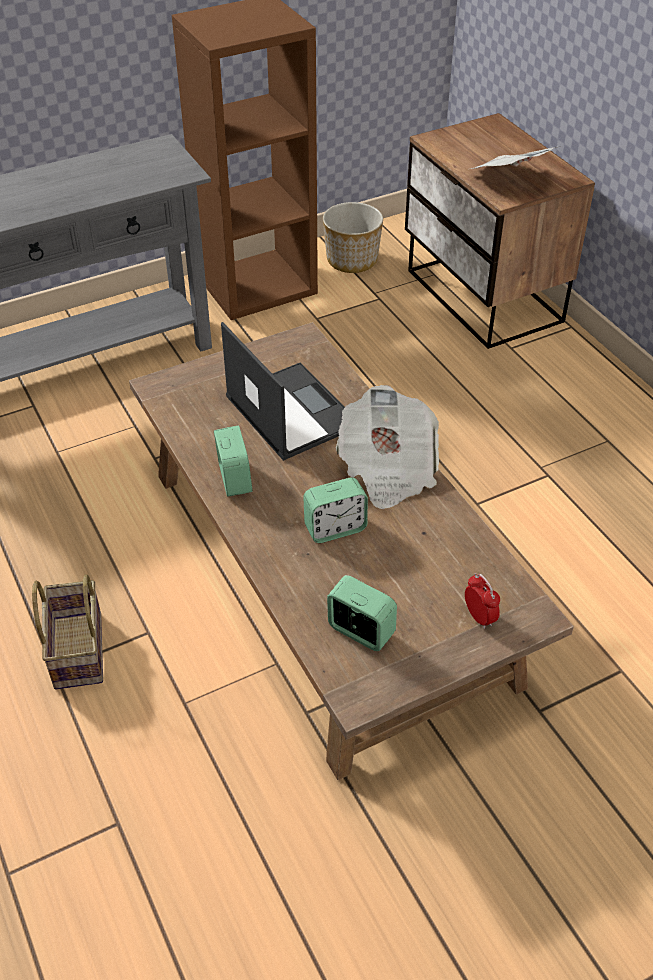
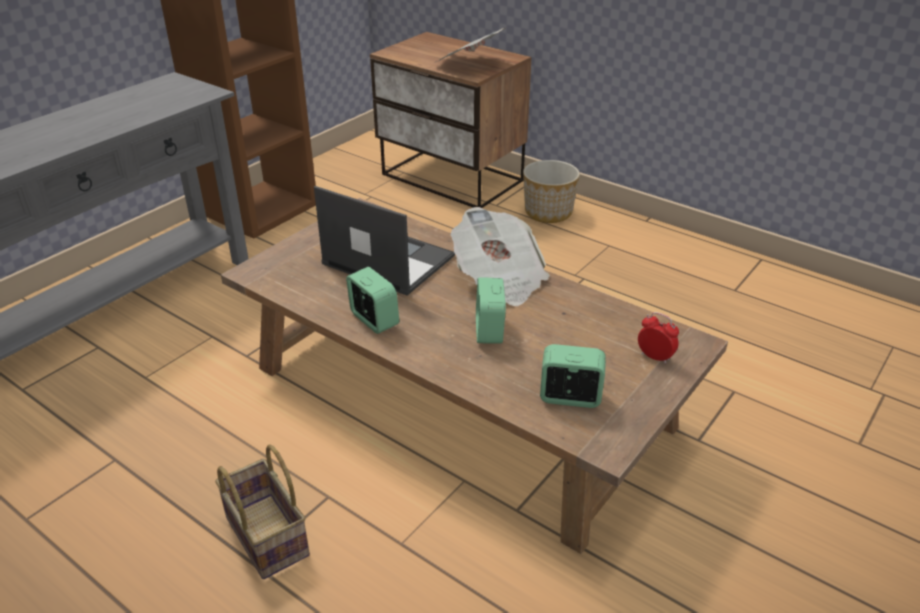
camera: 25 degrees left, 10 degrees down
alarm clock [303,477,368,543] -> alarm clock turned 135 degrees clockwise [476,277,506,344]
planter [323,202,383,273] -> planter moved to [523,160,580,223]

